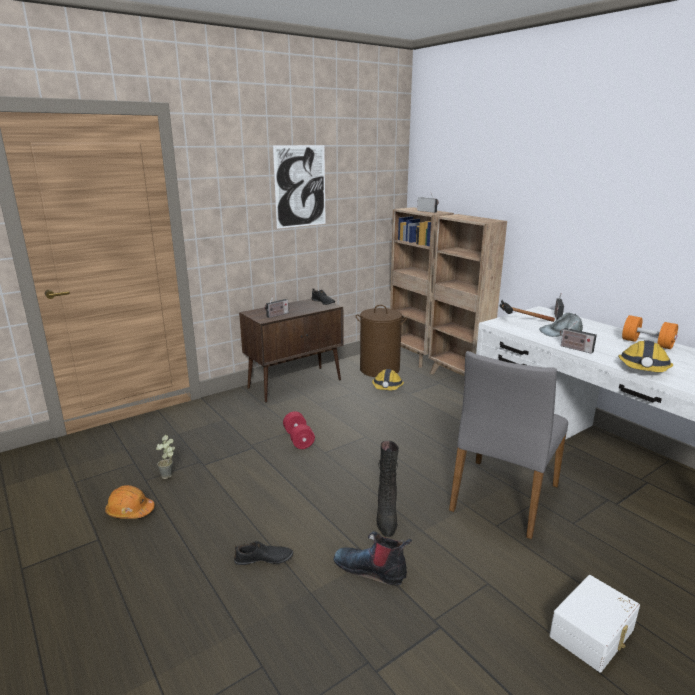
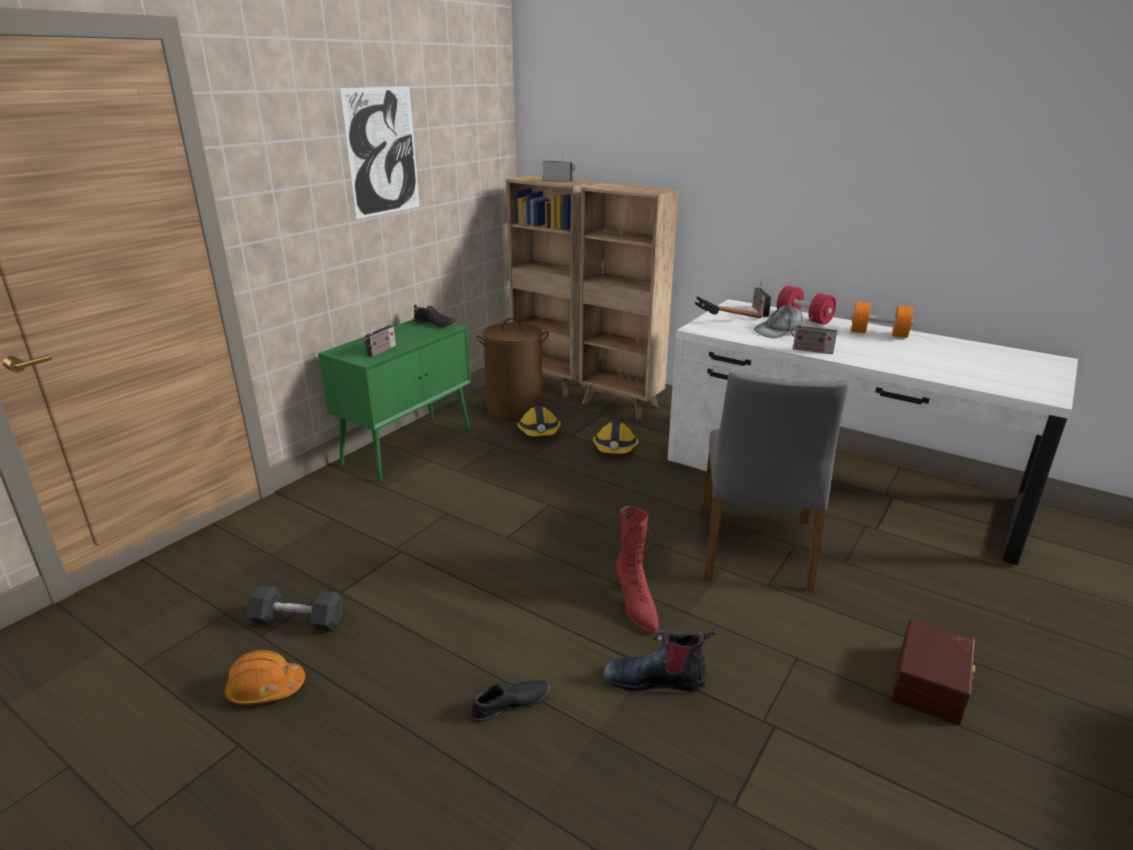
camera: 20 degrees left, 5 degrees up
potted plant [156,435,175,479] -> black dumbbell [247,585,343,631]
brown cabinet [239,299,343,403] -> green cabinet [318,319,471,482]
red dumbbell [283,411,315,449] -> red dumbbell moved to [777,286,836,325]
black boot [376,441,399,537] -> red boot [616,506,659,633]
white storage box [549,575,640,672] -> brown storage box [891,619,975,725]
hard hat [618,340,673,372] -> hard hat moved to [593,422,639,454]

